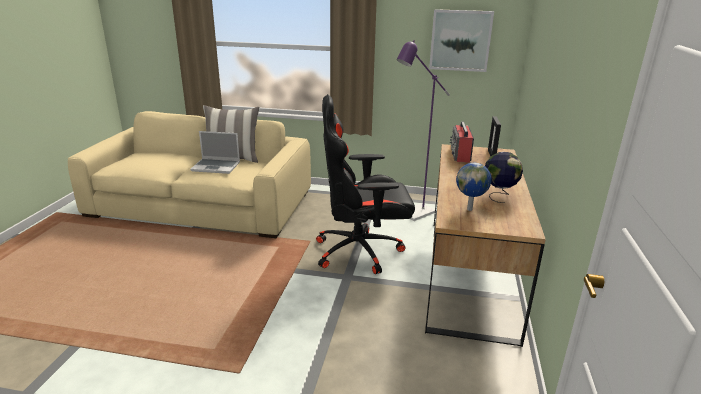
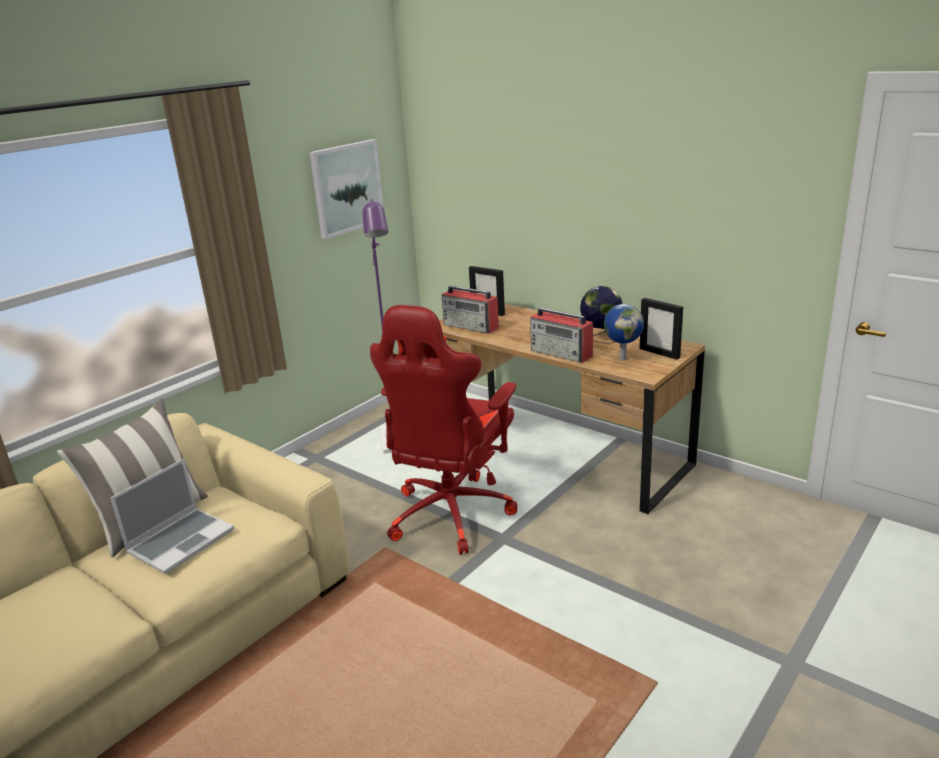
camera: 60 degrees left, 0 degrees up
black office chair [316,94,415,274] -> red office chair [370,305,517,555]
none -> radio [530,307,593,363]
none -> picture frame [640,298,683,360]

